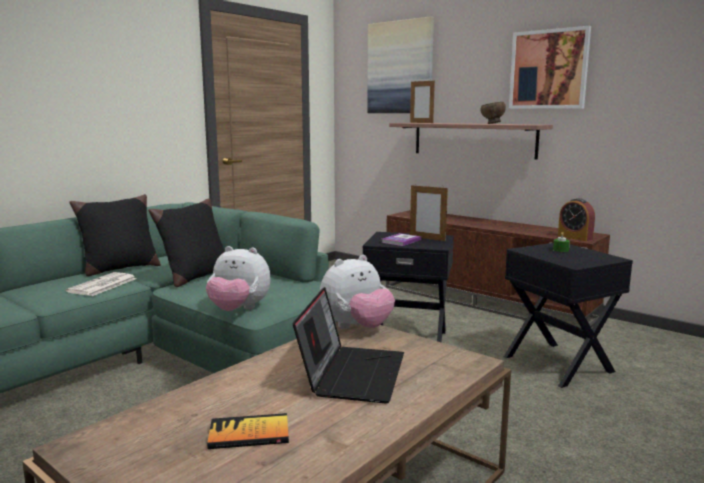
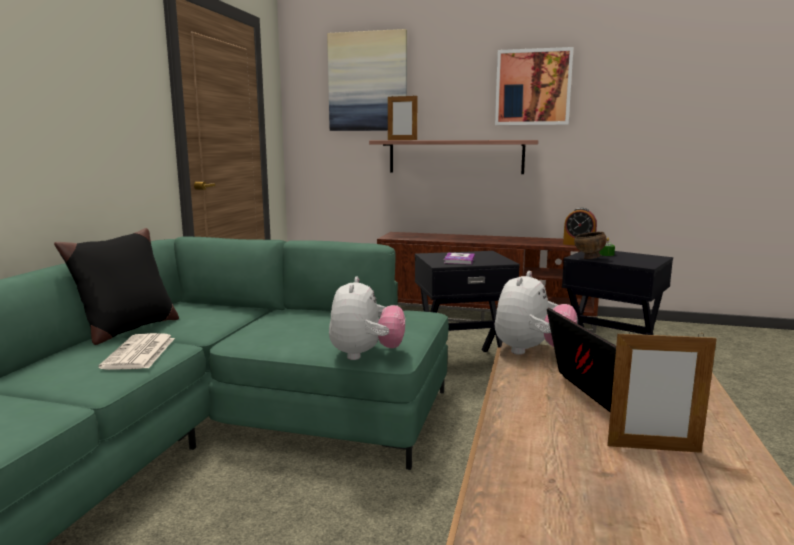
camera: 25 degrees left, 0 degrees up
black pillow [148,198,225,287] -> none
plush toy [206,246,271,311] -> plush toy turned 75 degrees counterclockwise [329,277,405,360]
book [207,413,289,449] -> none
picture frame [410,185,448,241] -> picture frame moved to [607,330,717,453]
brown bowl [480,102,506,124] -> brown bowl moved to [574,232,607,259]

